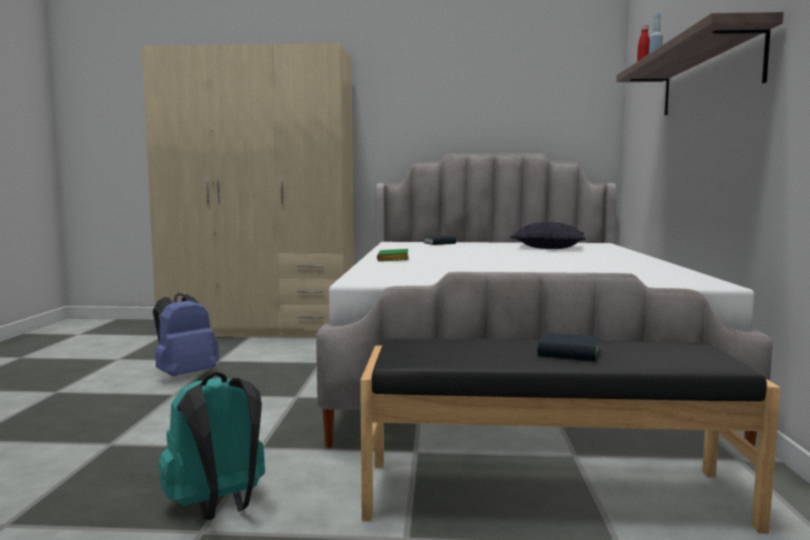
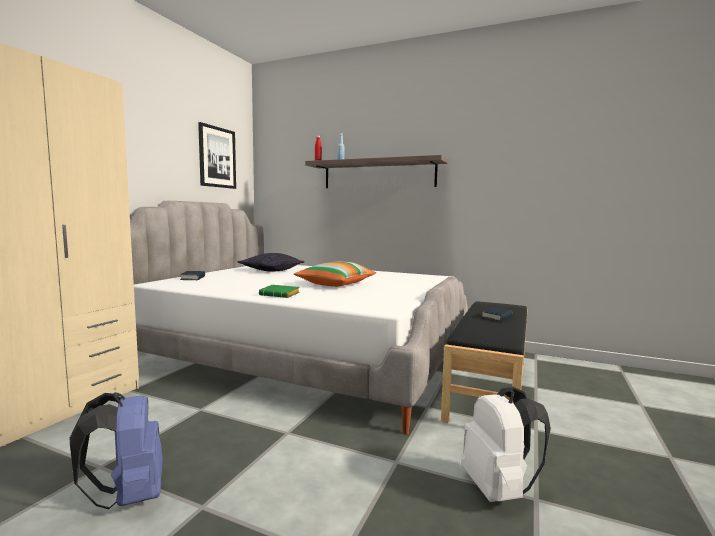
camera: 70 degrees left, 0 degrees up
turquoise backpack [159,372,265,520] -> white backpack [461,386,551,502]
none -> picture [198,122,236,189]
none -> pillow [294,261,376,287]

